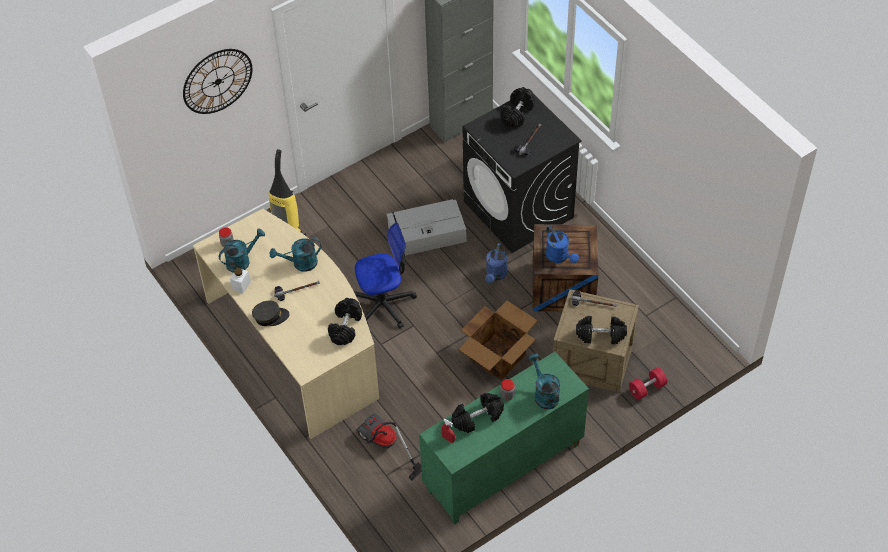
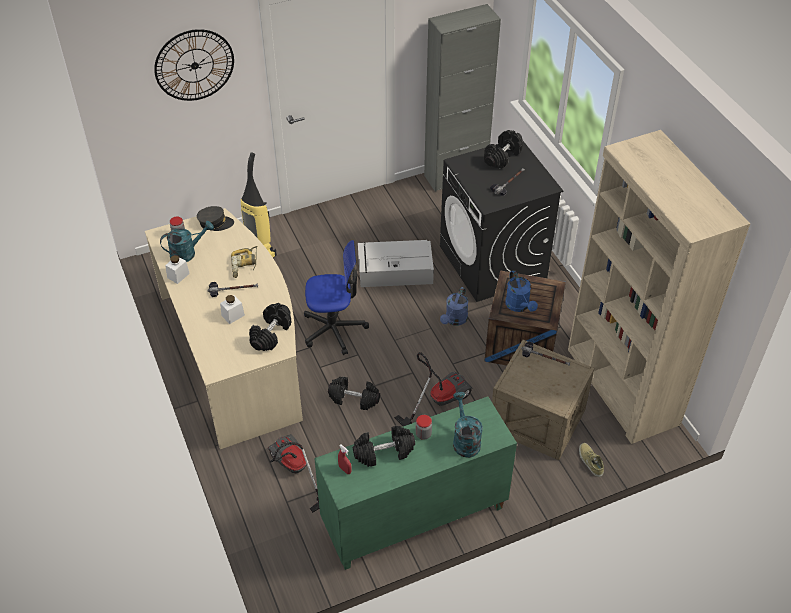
camera: 10 degrees right, 5 degrees down
grey cap [252,300,290,326] -> grey cap moved to [197,206,234,231]
turquoise watering can [270,238,322,272] -> power drill [231,246,258,278]
cardboard box [458,301,538,380] -> vacuum cleaner [394,352,473,426]
black dumbbell [576,316,627,344] -> black dumbbell moved to [328,377,380,410]
red dumbbell [629,367,667,400] -> beige shoe [579,443,604,477]
none -> white jar [220,295,245,324]
none -> beige bookcase [568,130,750,444]

